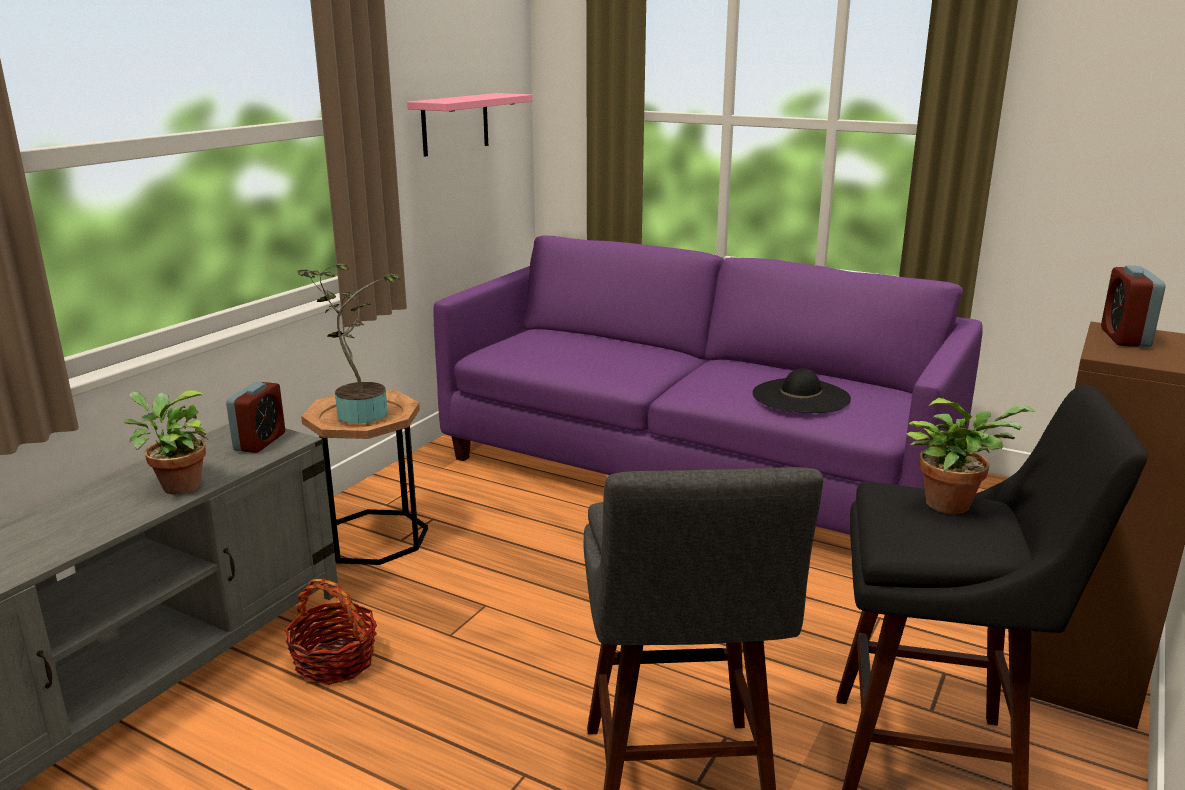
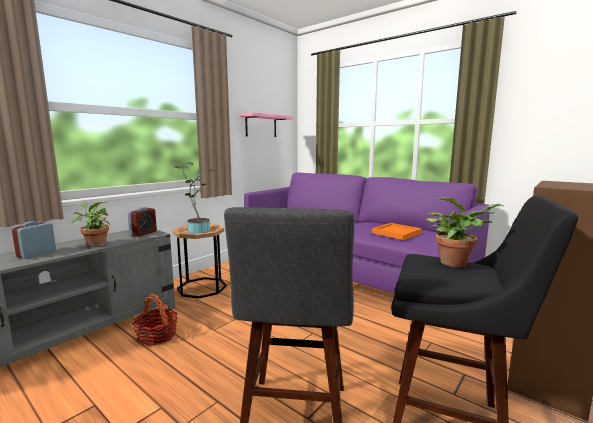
camera: 10 degrees right, 10 degrees down
black hat [753,368,851,413] -> orange tray [372,223,422,240]
alarm clock [1101,265,1165,348] -> alarm clock moved to [12,221,56,259]

